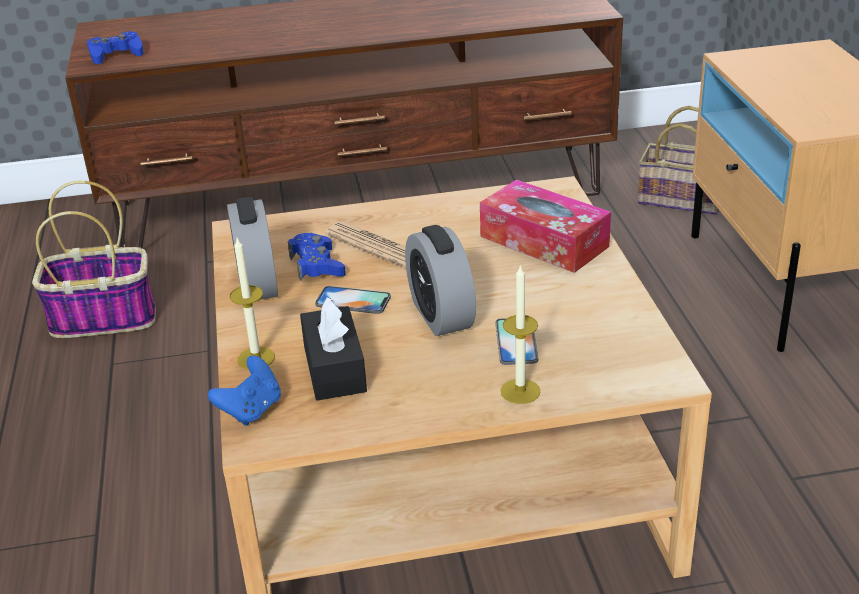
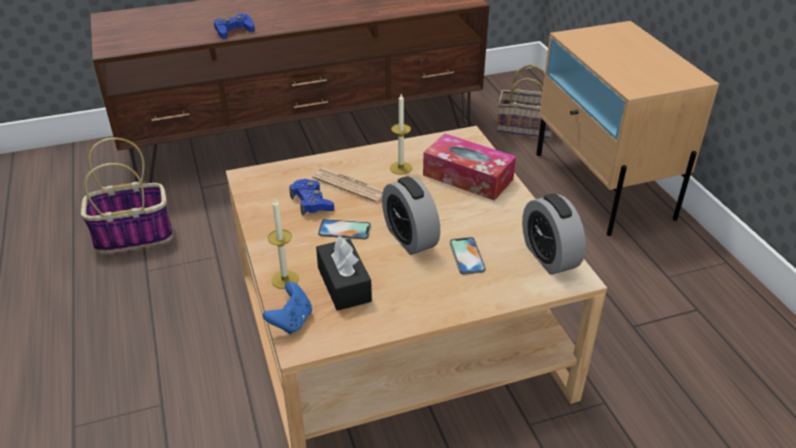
camera: 10 degrees left, 5 degrees up
blue game controller [87,31,144,64] -> blue game controller moved to [214,13,255,39]
alarm clock [227,197,278,299] -> alarm clock moved to [522,194,586,275]
candle [501,264,541,404] -> candle moved to [390,94,412,175]

